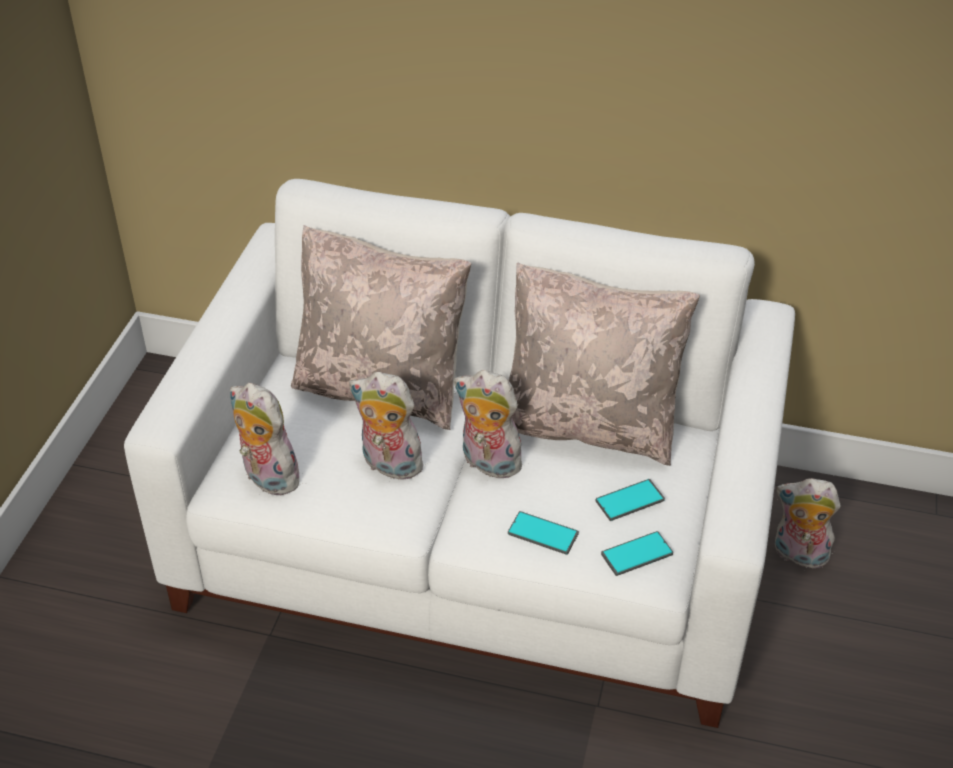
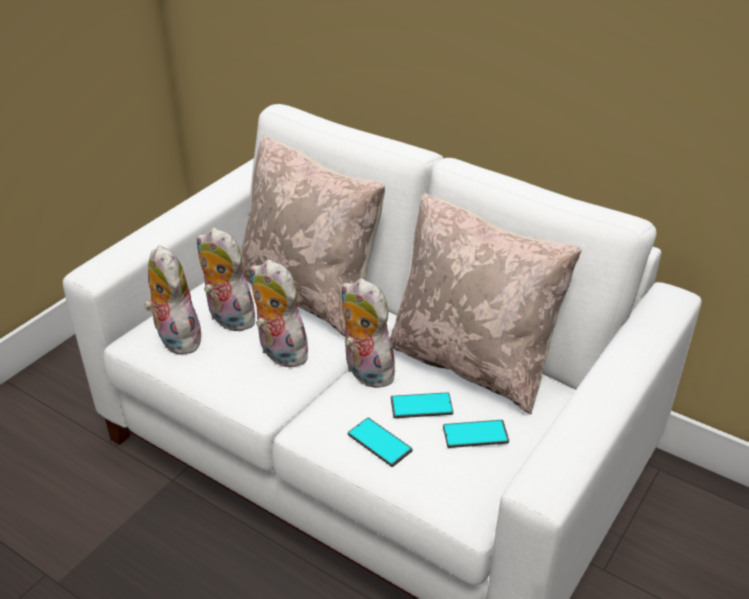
camera: 20 degrees right, 5 degrees down
phone [601,531,673,576] -> phone moved to [391,392,453,418]
plush toy [775,478,841,568] -> plush toy moved to [197,228,255,331]

